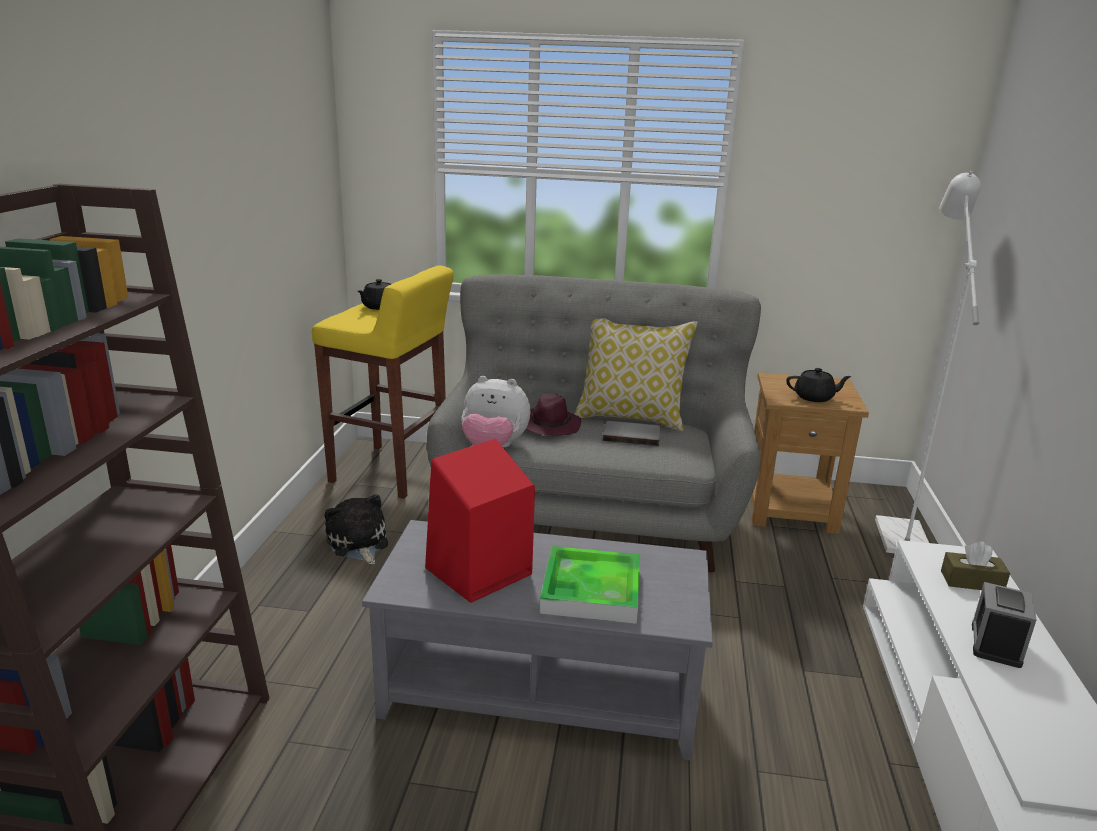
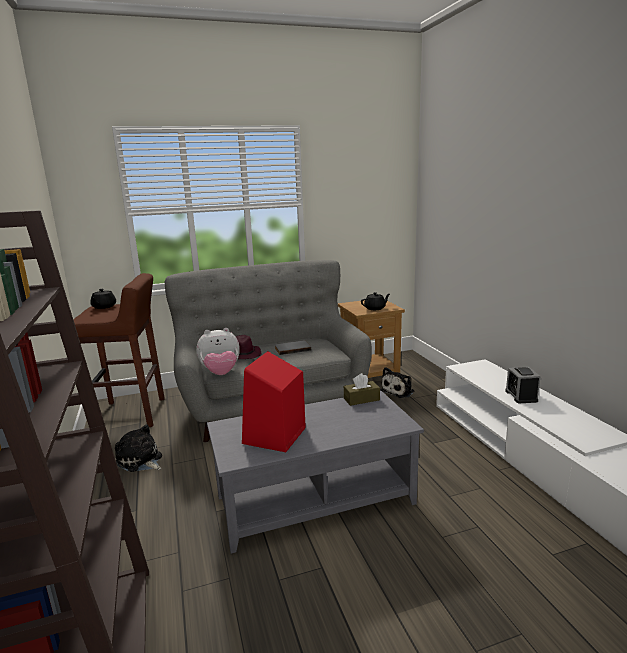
camera: 25 degrees left, 5 degrees down
yellow stool [312,266,454,499] -> brown stool [73,273,165,427]
tray [540,546,640,624] -> none
pillow [575,319,698,431] -> none
white floor lamp [875,171,981,554] -> none
brown tissue box [941,542,1010,590] -> brown tissue box moved to [344,373,380,406]
none -> plush toy [380,367,414,398]

